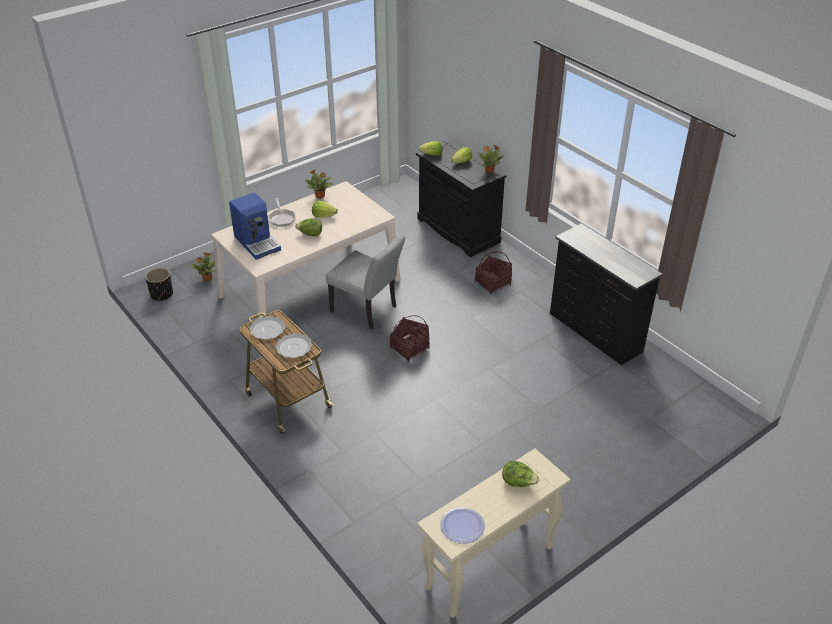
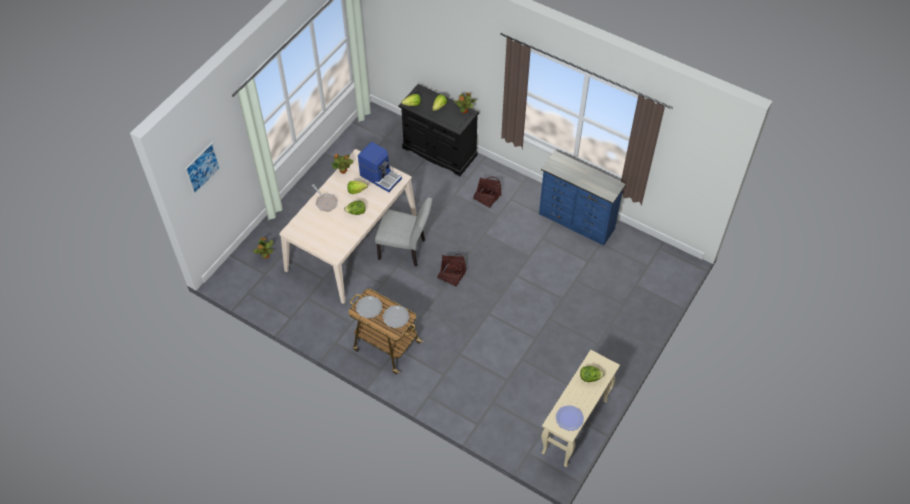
camera: 20 degrees left, 15 degrees up
black planter [145,268,173,301] -> none
coffee machine [229,193,281,260] -> coffee machine moved to [358,142,402,192]
black dresser [550,223,663,365] -> blue dresser [539,151,626,246]
none -> picture [185,142,221,195]

